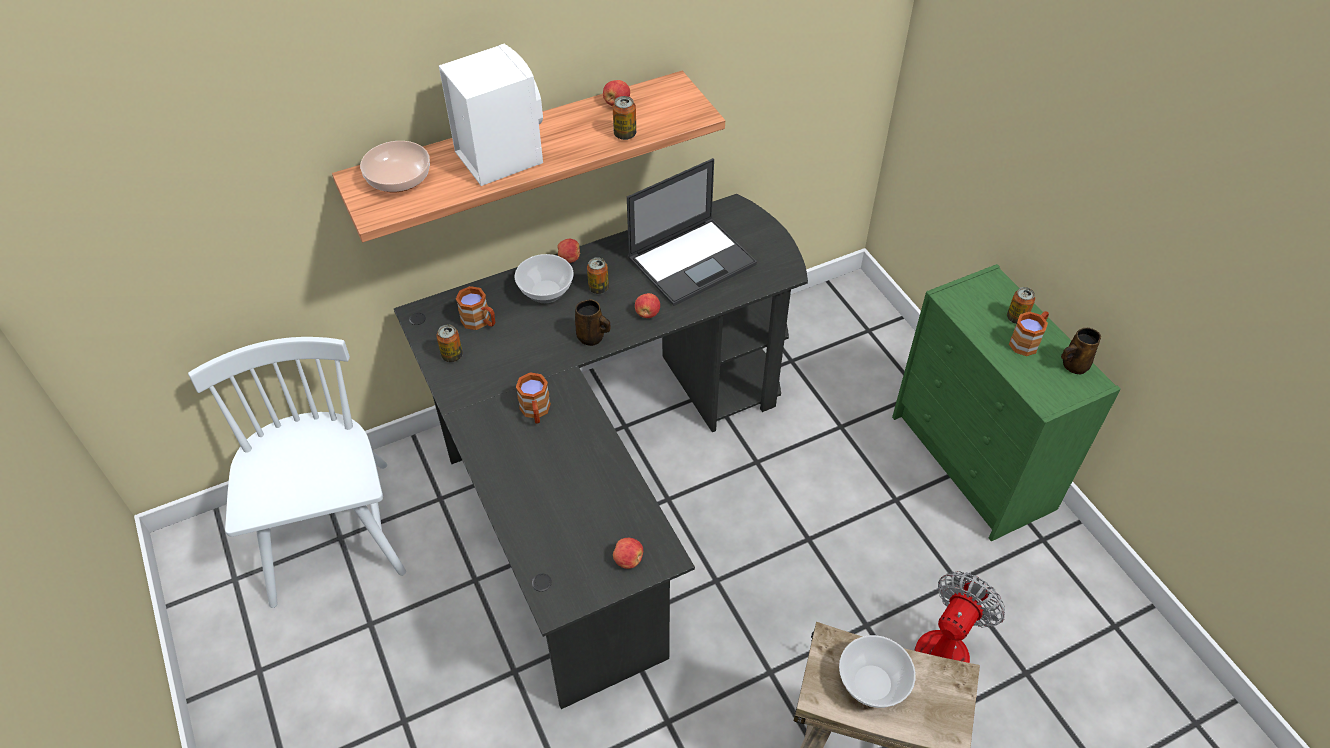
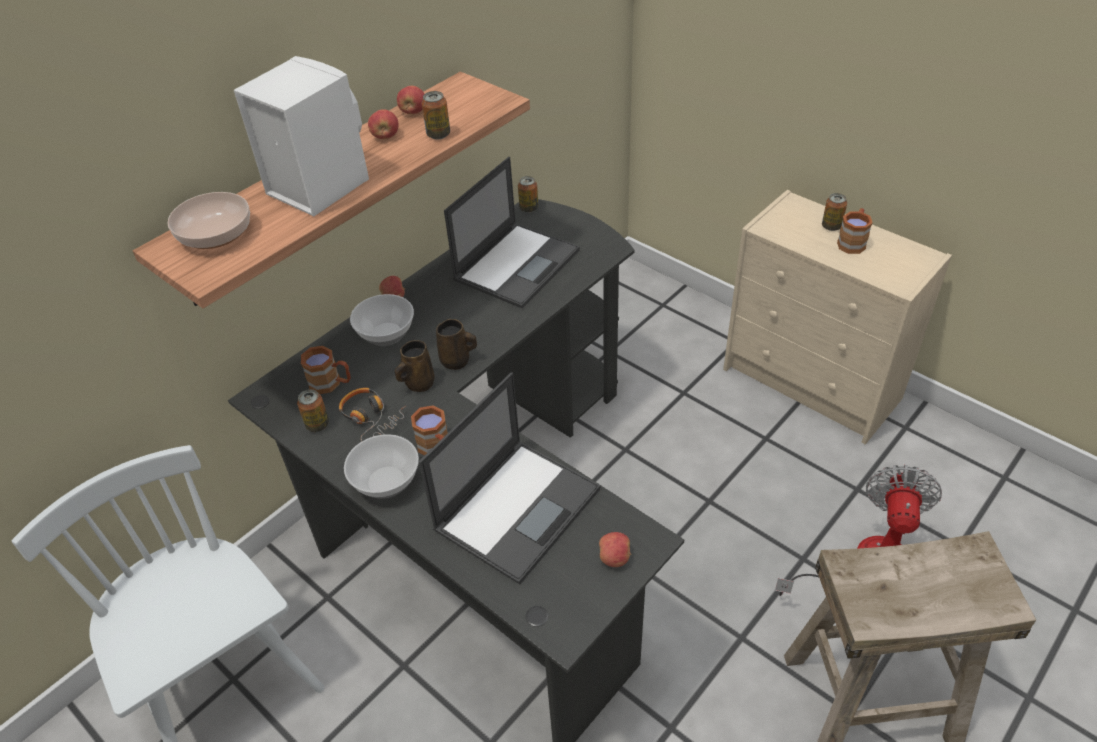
camera: 20 degrees left, 5 degrees down
can [587,257,609,294] -> can moved to [518,176,538,213]
apple [635,293,660,318] -> apple moved to [368,109,399,139]
bowl [839,635,916,708] -> bowl moved to [344,434,419,499]
green dresser [892,264,1121,541] -> beige dresser [723,190,952,444]
brown mug [1061,328,1101,374] -> brown mug moved to [395,340,435,392]
none -> headphones [339,388,406,441]
none -> laptop [419,373,600,584]

